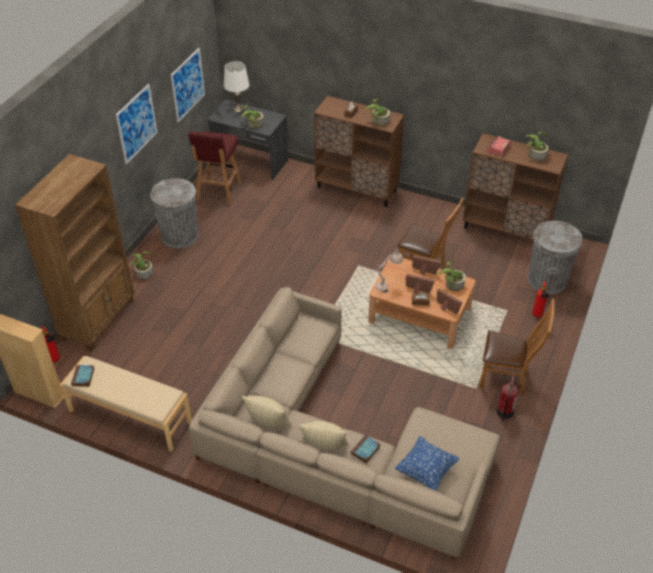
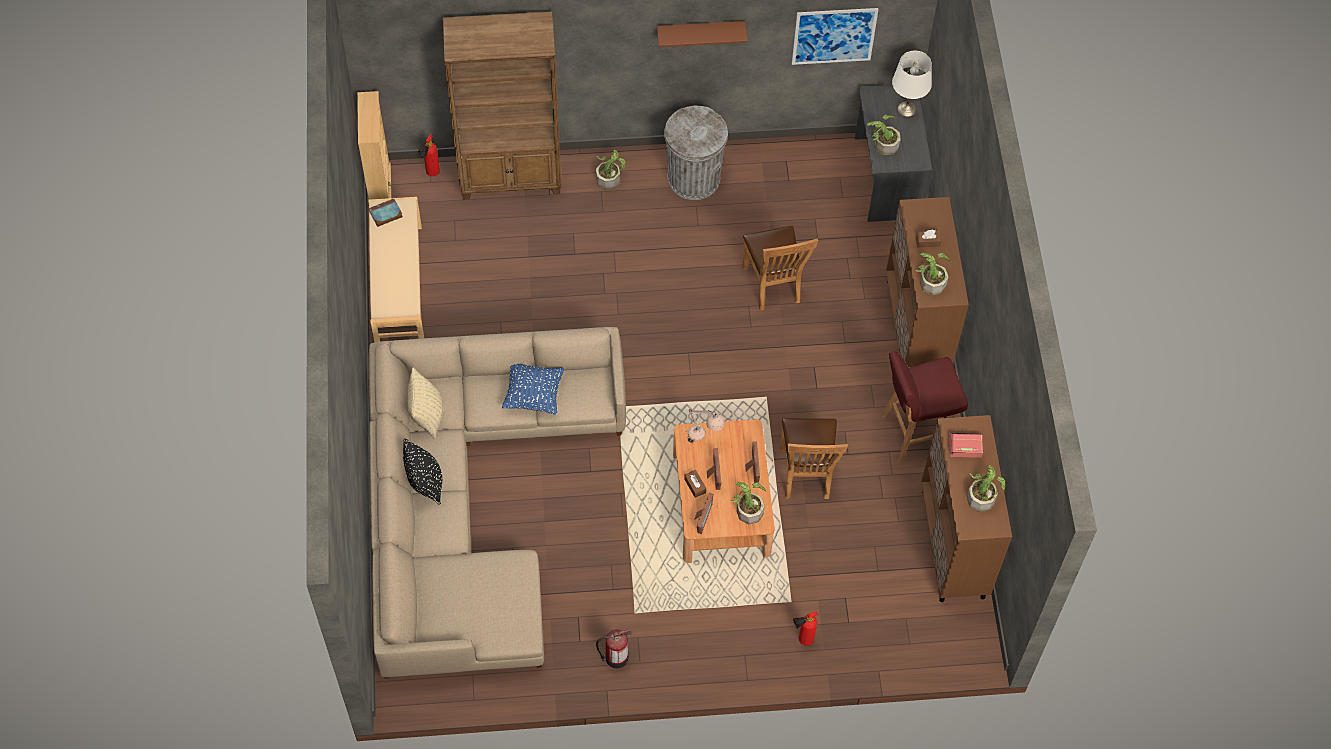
camera: 60 degrees right, 15 degrees up
picture [116,84,157,164] -> brown shelf [657,21,748,47]
red stool [188,131,241,205] -> red stool moved to [881,351,968,463]
beige pillow [299,421,349,451] -> black pillow [403,438,442,505]
book [351,435,380,463] -> none
blue pillow [395,436,459,490] -> blue pillow moved to [502,364,564,415]
brown chair [479,299,554,395] -> brown chair moved to [742,226,818,311]
grey trash can [528,221,582,294] -> none

